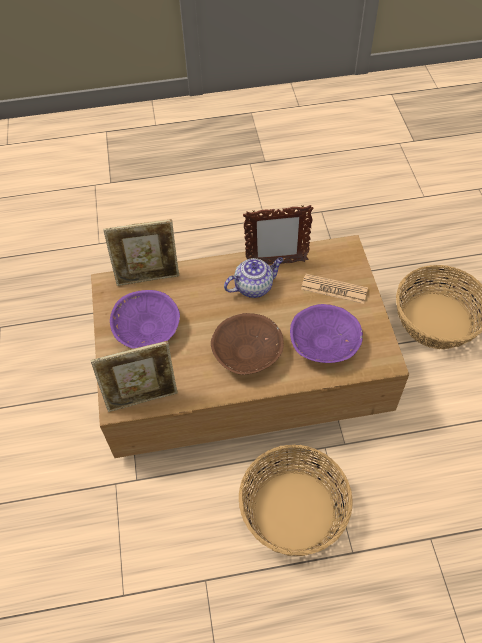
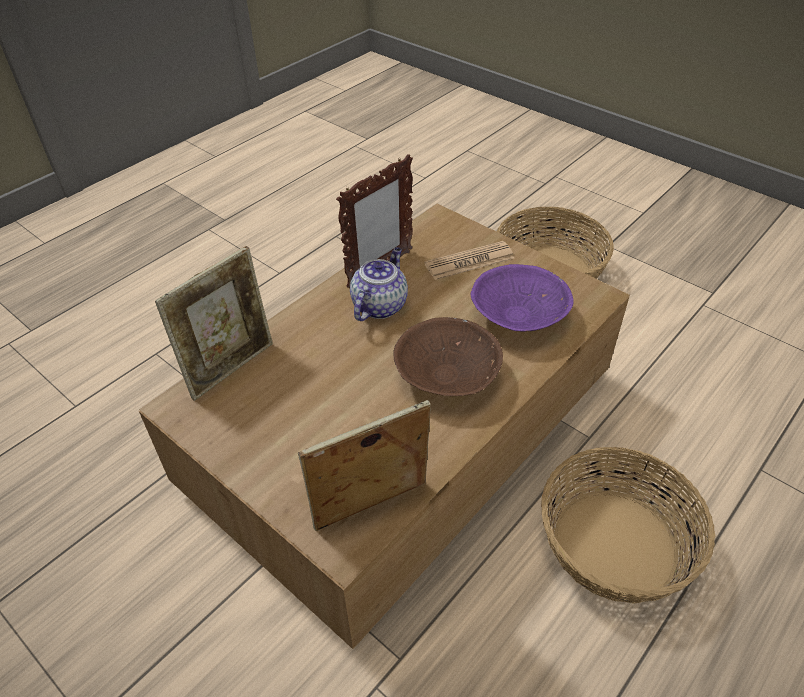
camera: 40 degrees left, 10 degrees down
picture frame [91,341,178,412] -> picture frame turned 150 degrees counterclockwise [298,400,431,531]
purple bowl [110,290,180,349] -> none

